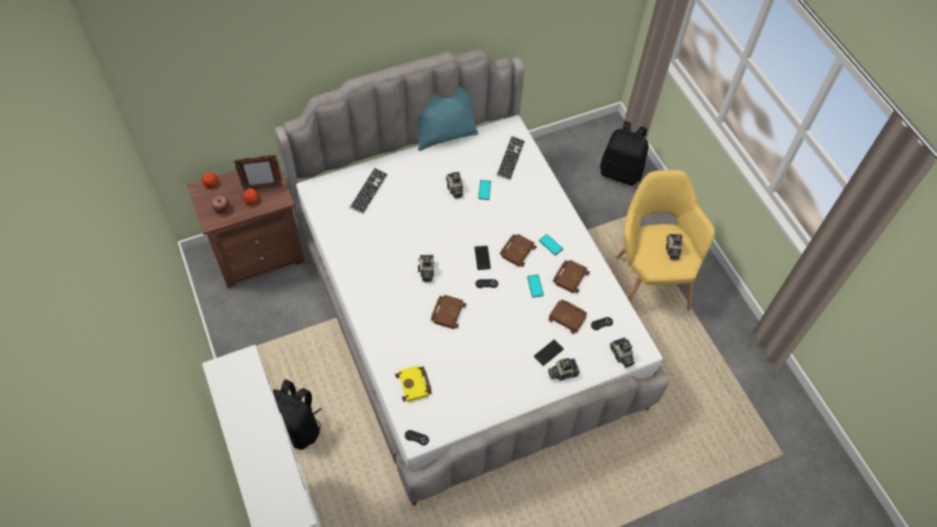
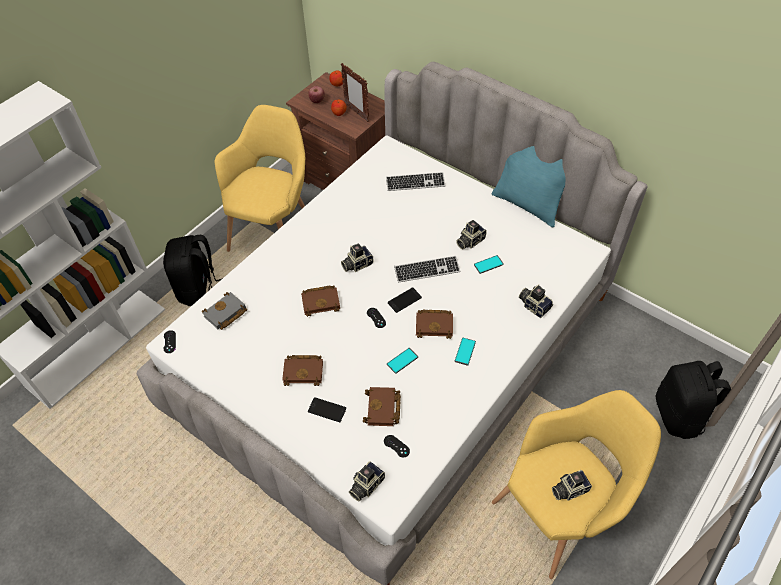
camera: 65 degrees right, 5 degrees down
yellow book [395,365,432,402] -> grey book [202,292,247,330]
keyboard [496,136,525,180] -> keyboard moved to [394,256,460,283]
camera [548,358,580,381] -> camera moved to [519,284,553,318]
brown book [553,260,590,294] -> brown book moved to [282,355,323,386]
none -> yellow armchair [215,105,305,252]

